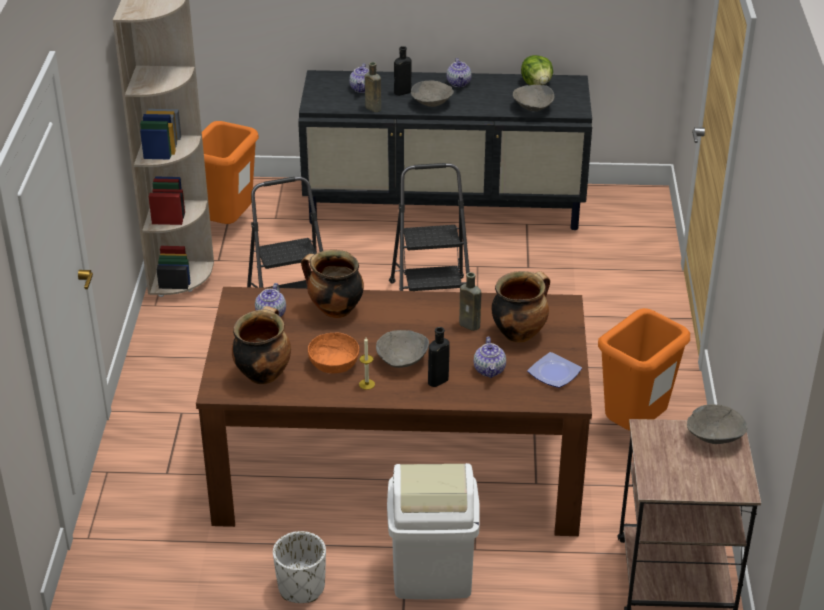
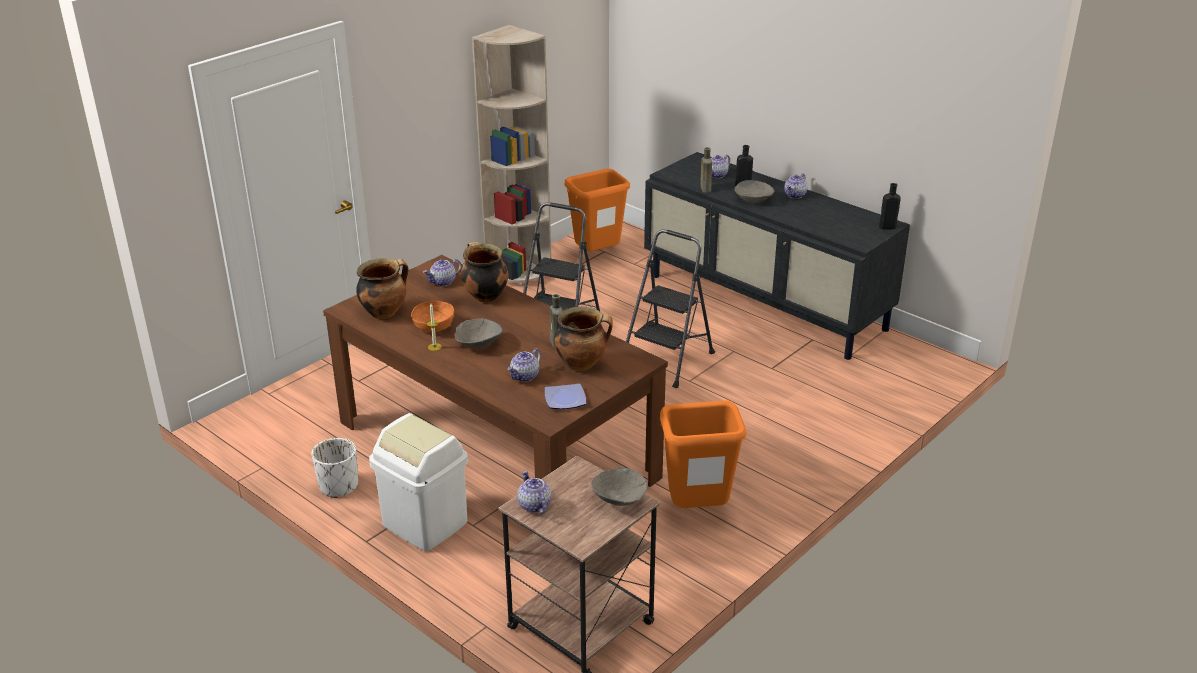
camera: 40 degrees right, 5 degrees down
black bottle [428,327,450,387] -> black bottle moved to [879,183,901,229]
grey bowl [513,85,554,111] -> none
lettuce [521,55,553,85] -> none
none -> teapot [517,471,551,514]

